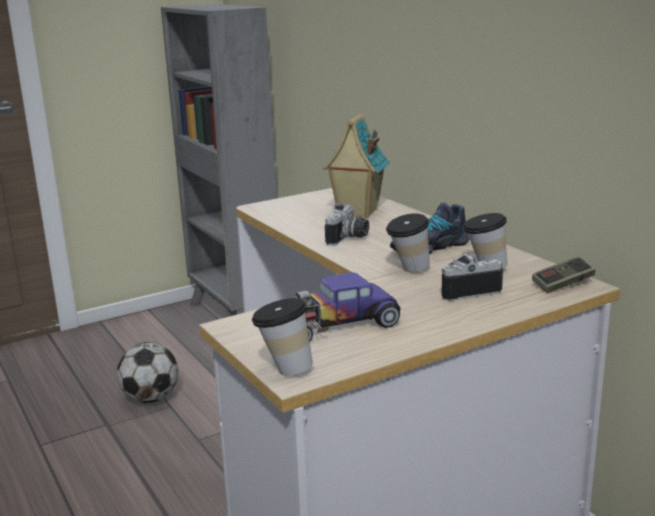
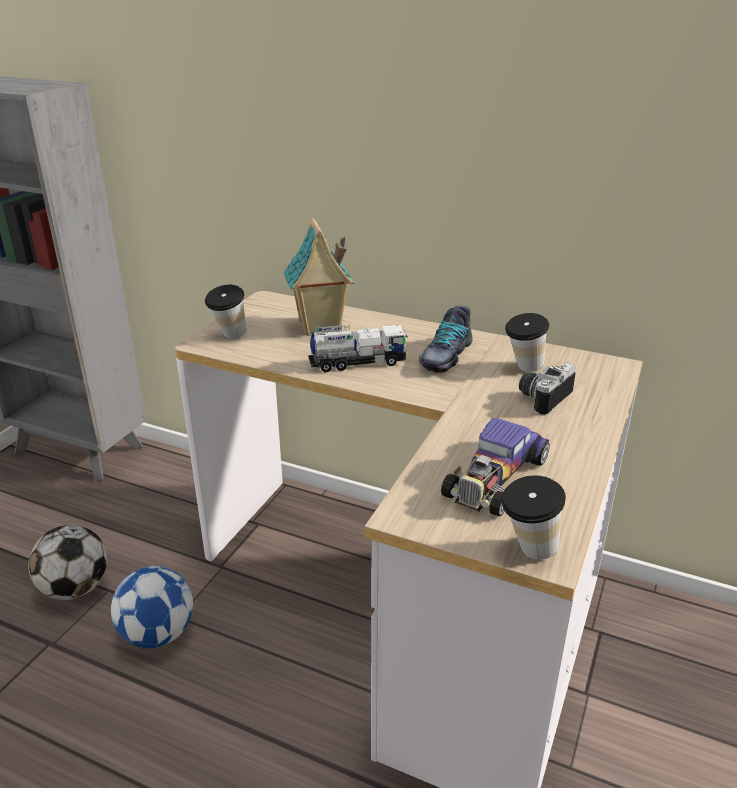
camera: 35 degrees left, 10 degrees up
camera [325,202,369,246] -> toy truck [308,324,407,372]
cup [386,214,430,273] -> cup moved to [205,285,247,339]
game controller [532,257,596,293] -> none
none -> football [111,566,193,648]

